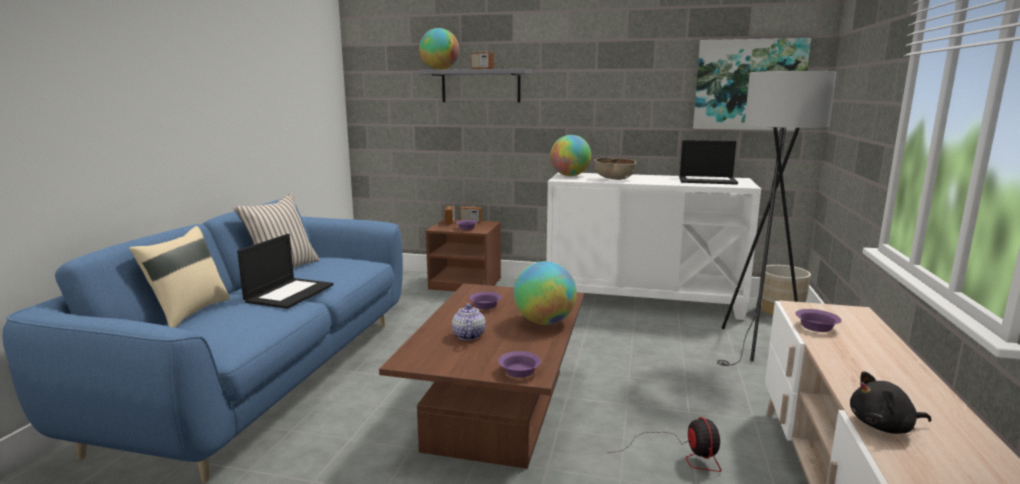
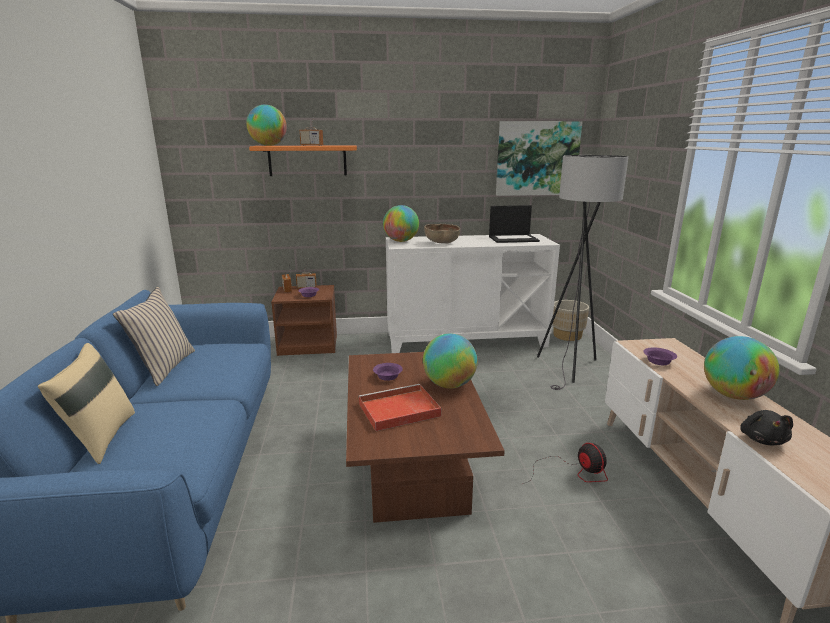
camera: 20 degrees left, 5 degrees up
laptop [237,234,334,309] -> none
grey shelf [418,69,532,103] -> orange shelf [249,145,357,176]
teapot [452,304,486,340] -> red tray [358,384,441,431]
purple bowl [498,351,541,378] -> none
black plush toy [850,371,932,434] -> black plush toy turned 60 degrees counterclockwise [740,410,793,445]
none -> globe [704,336,779,400]

